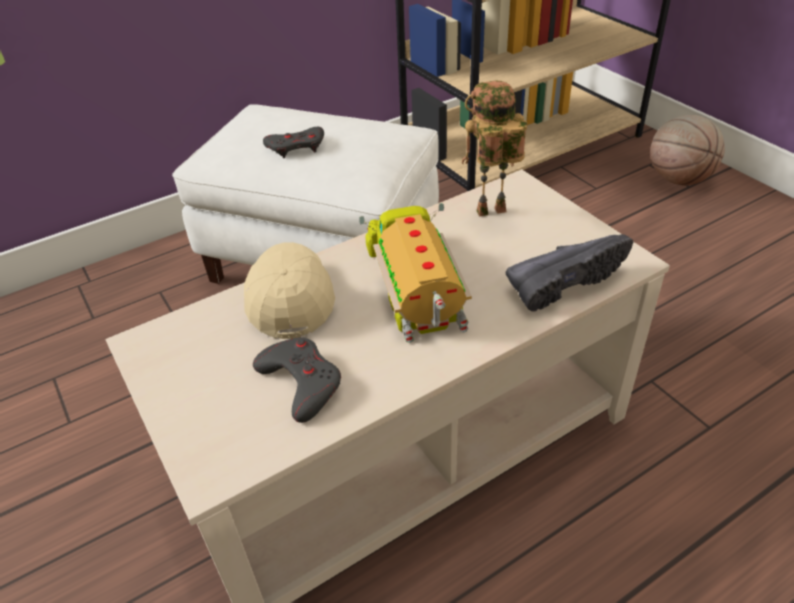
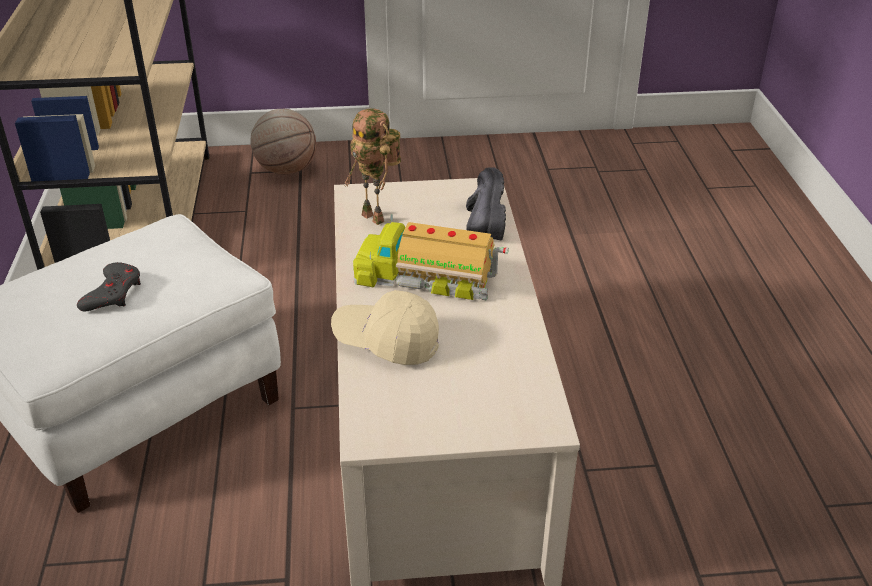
camera: 65 degrees left, 5 degrees down
grey game controller [253,337,341,423] -> none
toy robot [462,81,527,216] -> toy robot turned 60 degrees counterclockwise [344,108,401,225]

